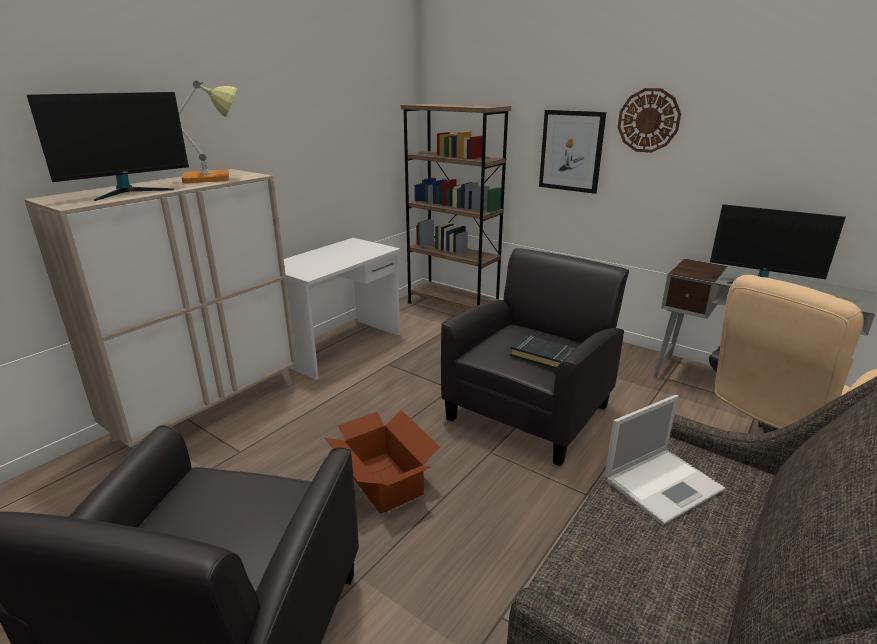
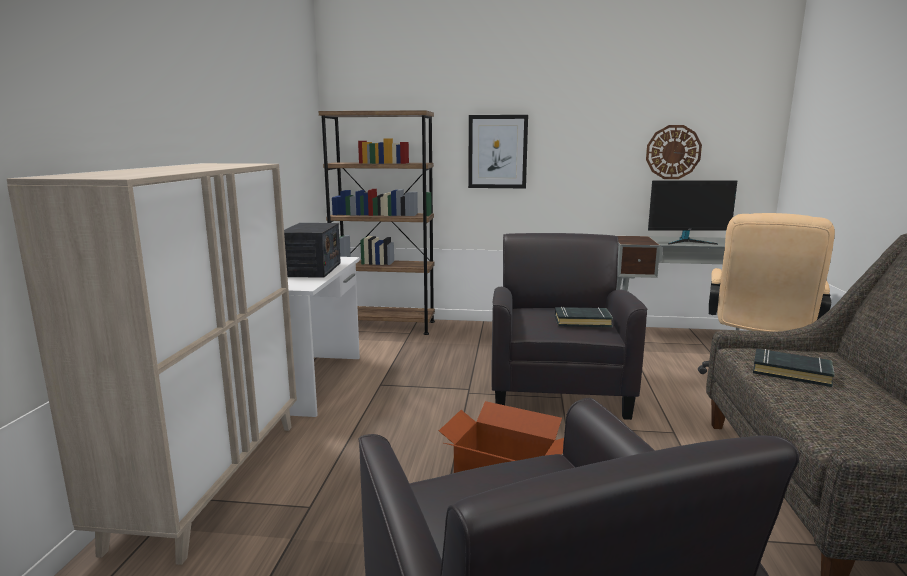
camera: 30 degrees left, 10 degrees down
monitor [27,92,189,201] -> none
table lamp [178,80,237,183] -> none
laptop [604,395,725,525] -> black book [753,349,835,387]
wall clock [618,88,681,153] -> wall clock moved to [646,125,702,179]
none -> radio [284,223,341,278]

